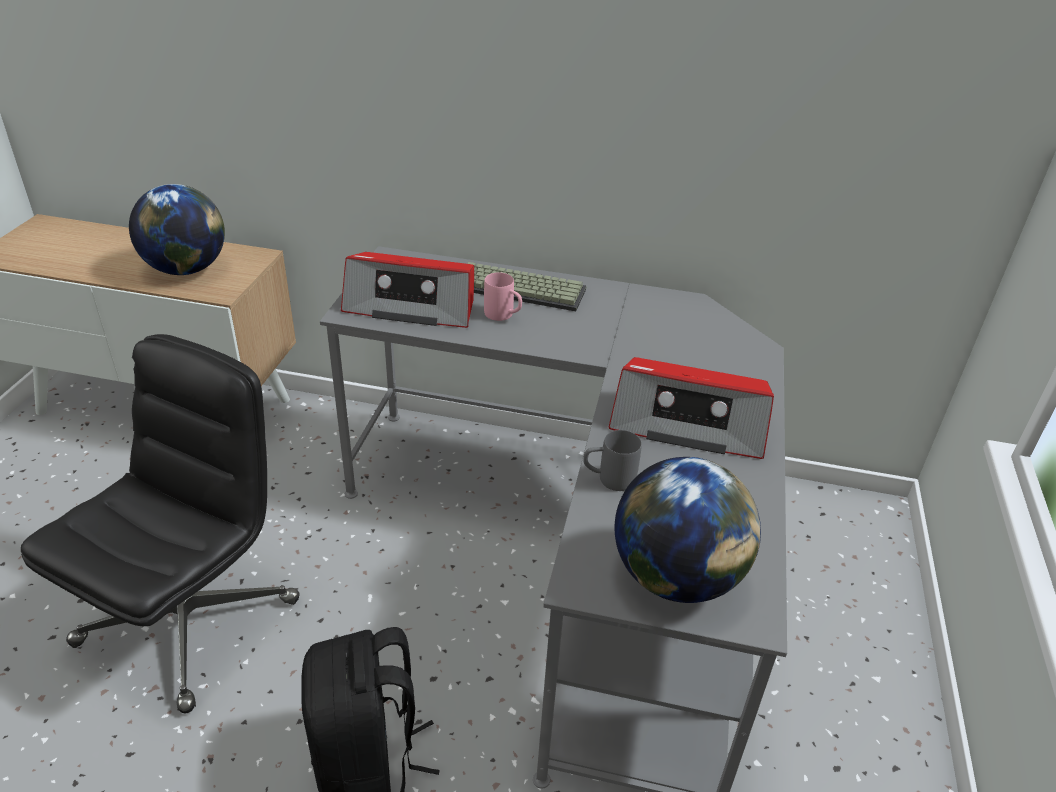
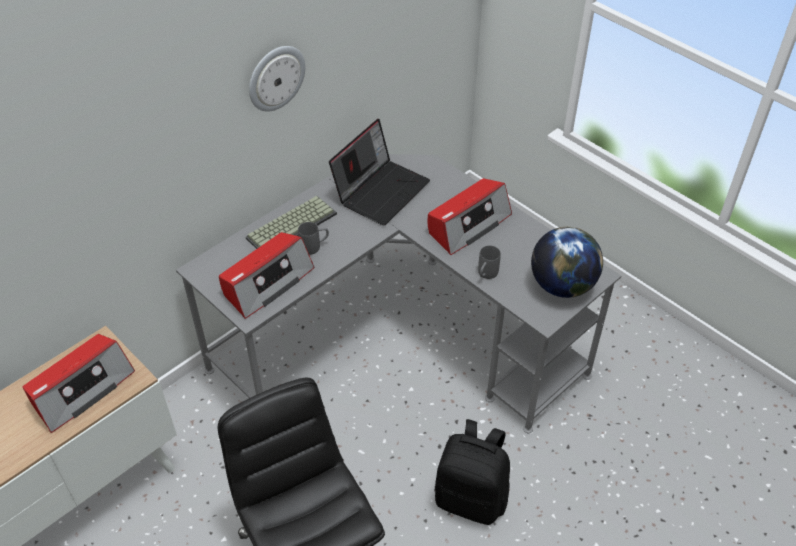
camera: 55 degrees left, 10 degrees up
globe [129,184,225,275] -> radio [22,334,135,433]
pink mug [484,272,522,321] -> grey mug [298,222,329,255]
none -> wall clock [249,46,305,112]
none -> laptop [329,119,430,226]

